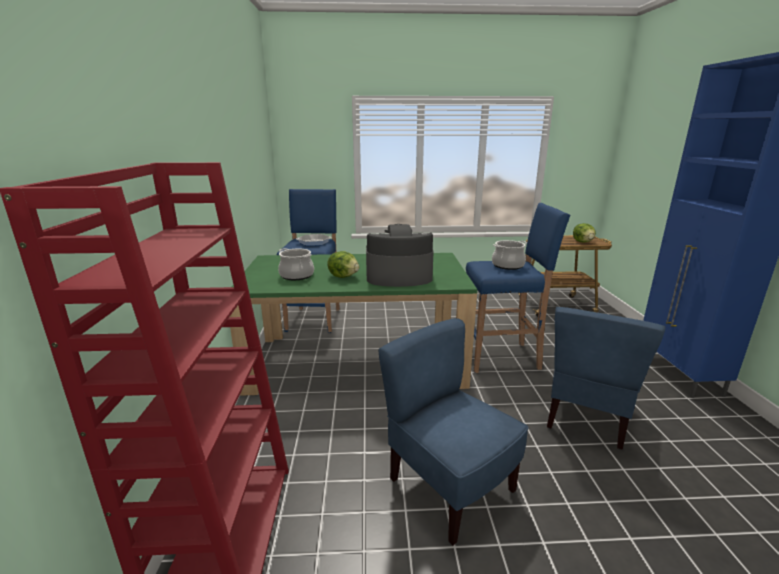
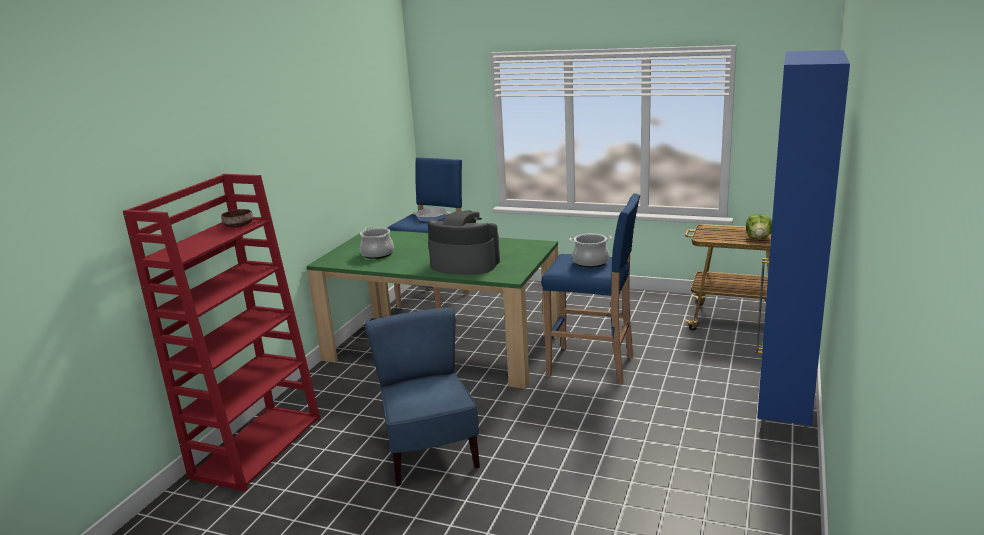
camera: 25 degrees right, 0 degrees up
lettuce [327,251,359,278] -> none
blue chair [547,307,666,450] -> none
none -> brown bowl [221,209,253,228]

